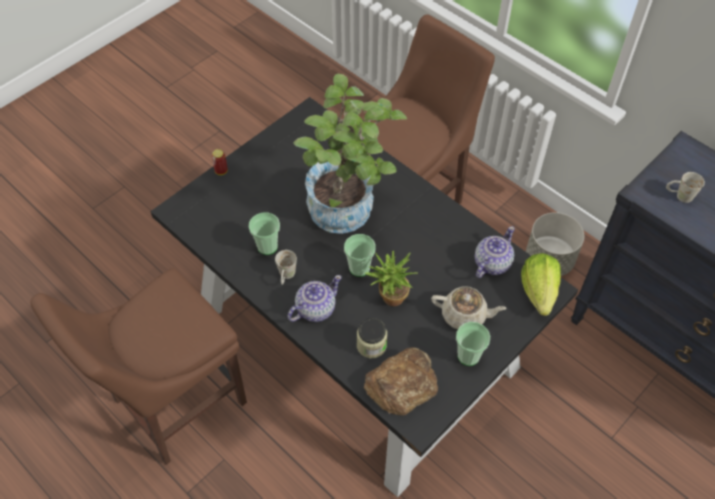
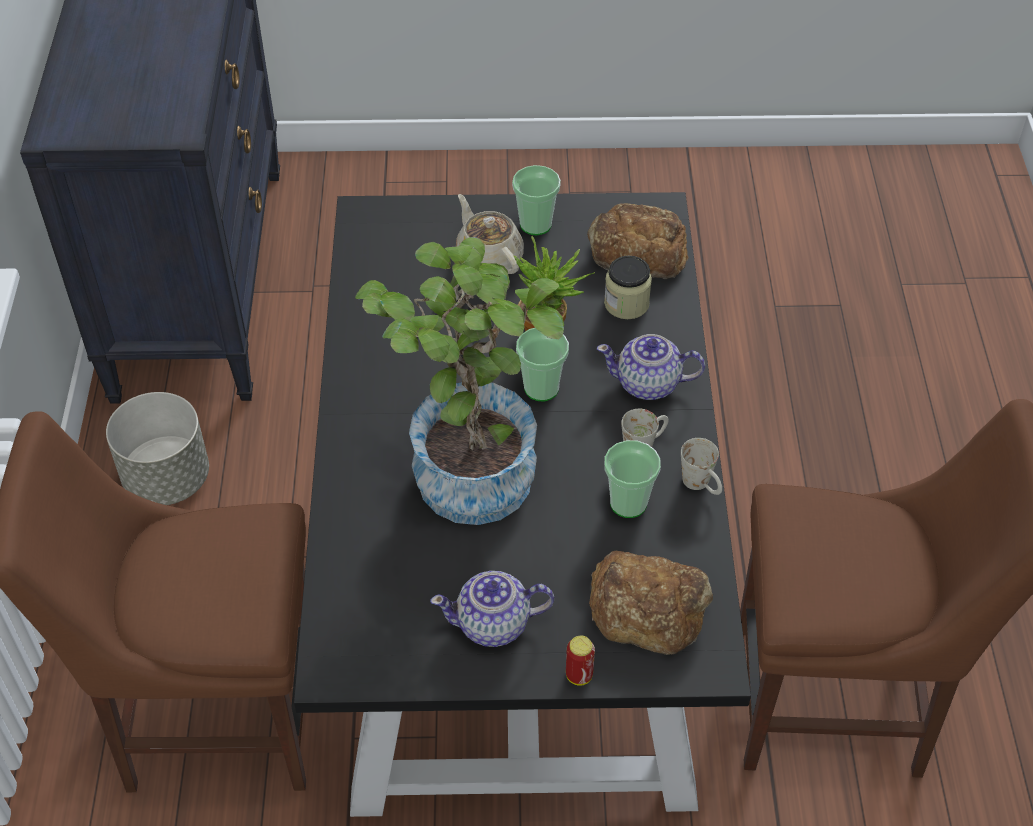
camera: 135 degrees left, 5 degrees down
teapot [475,226,515,278] -> teapot moved to [430,571,554,647]
lettuce [521,253,561,316] -> none
white mug [666,172,705,203] -> white mug moved to [681,438,722,495]
none -> bread [589,551,713,655]

